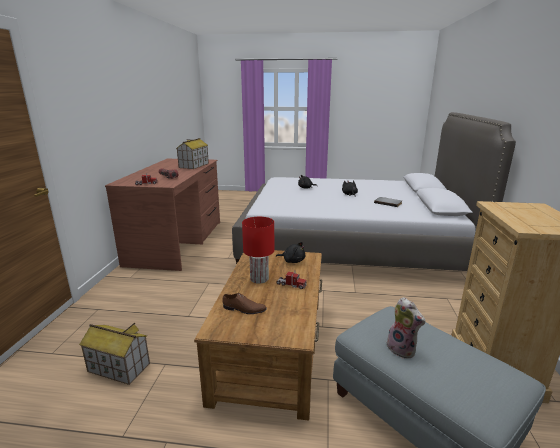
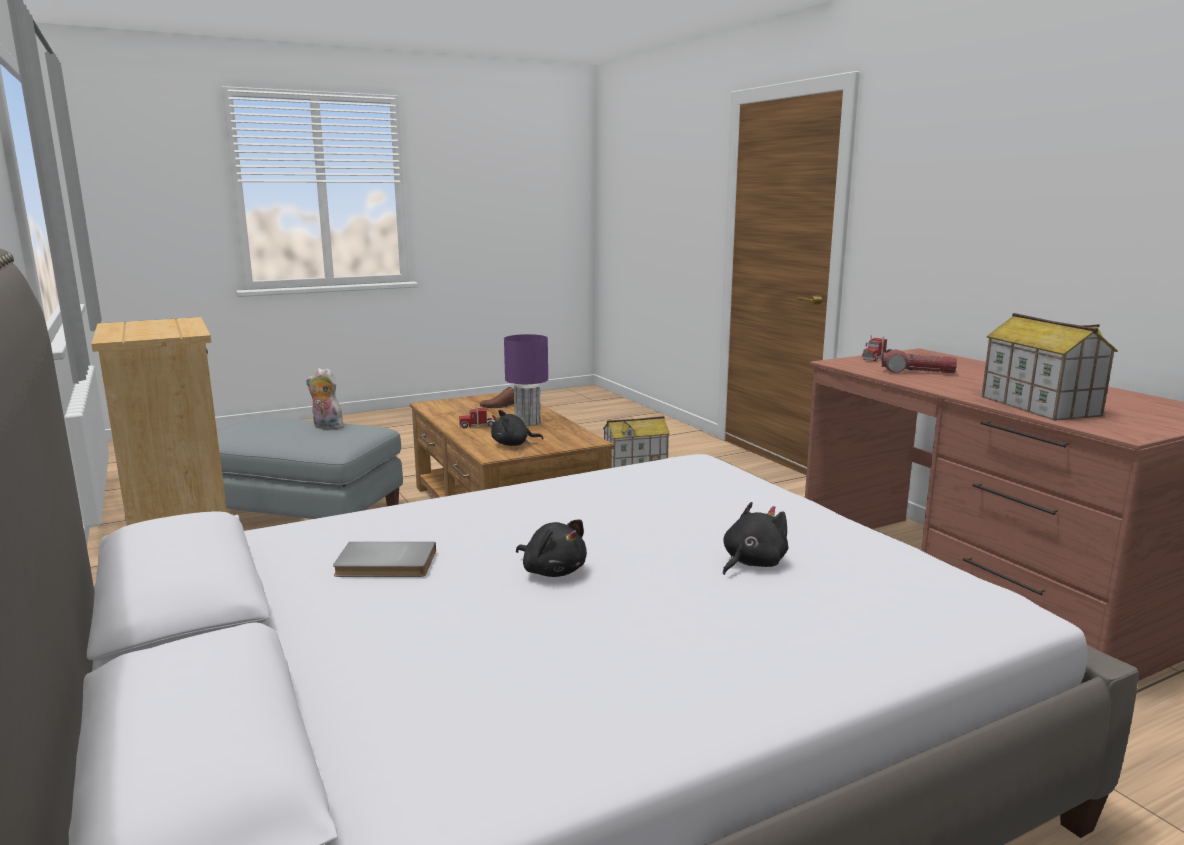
camera: 145 degrees right, 5 degrees down
red table lamp [242,217,274,284] -> purple table lamp [504,334,548,426]

